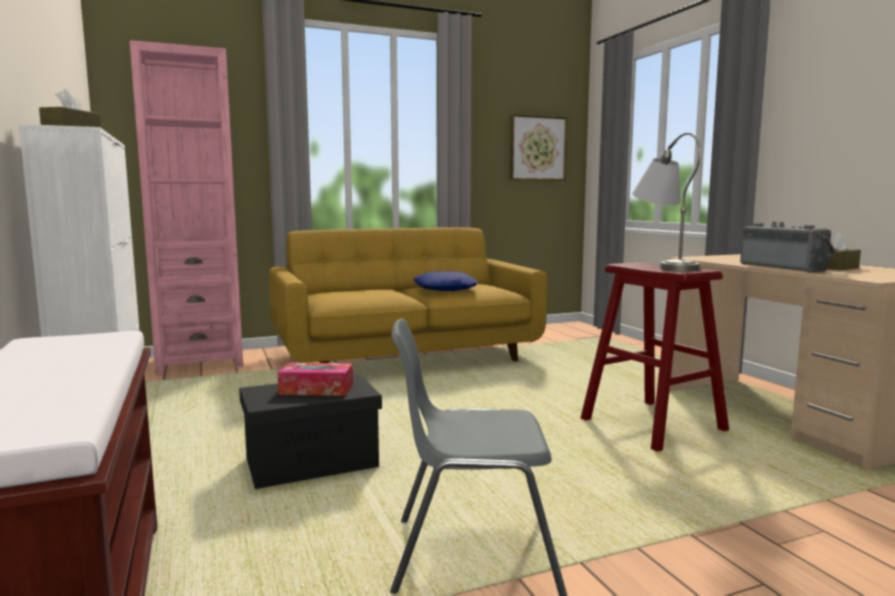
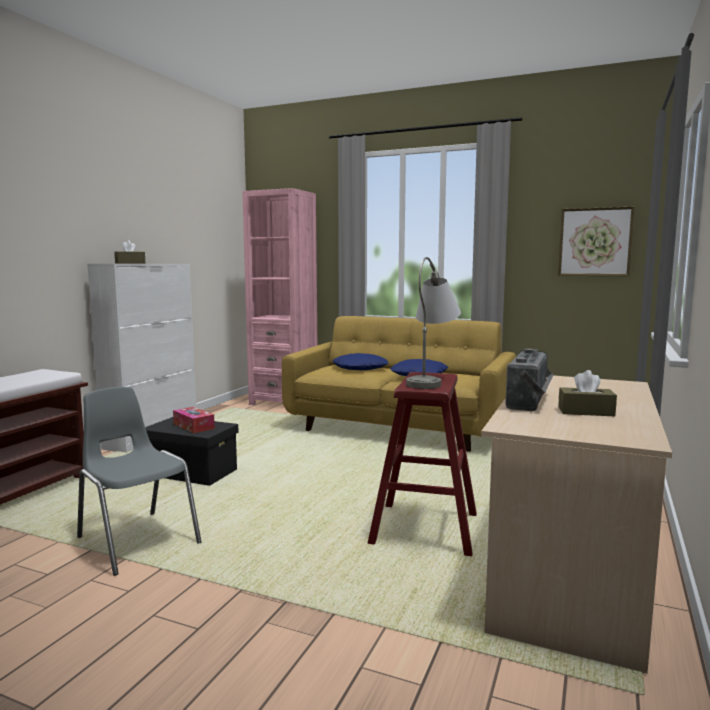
camera: 45 degrees right, 0 degrees up
none -> blue pillow [333,353,389,370]

